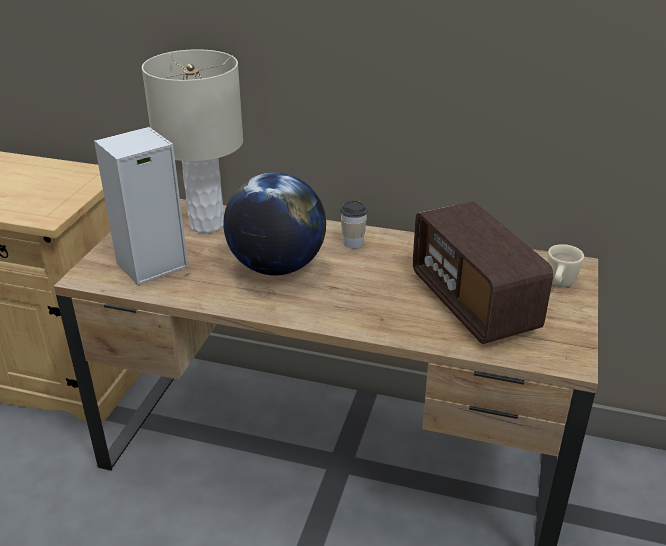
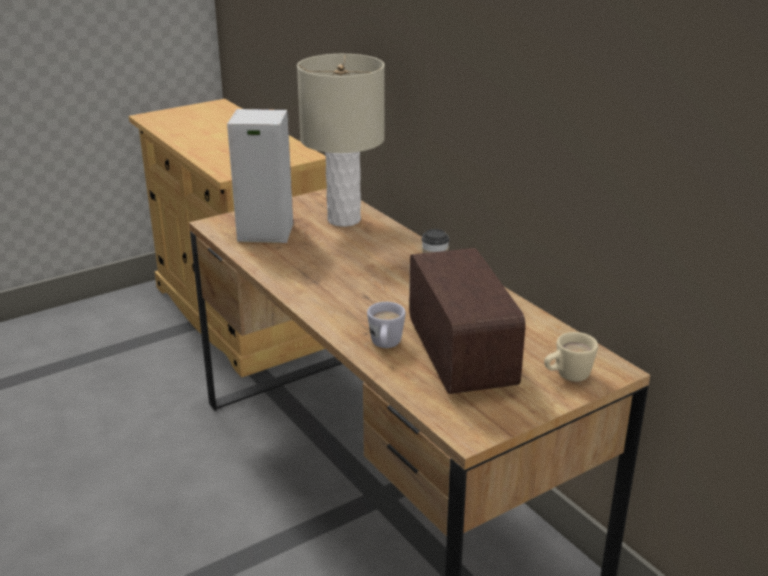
camera: 40 degrees right, 5 degrees down
globe [223,172,326,276] -> none
radio [413,201,553,344] -> radio turned 150 degrees clockwise [409,248,526,394]
none -> white mug [367,302,406,348]

